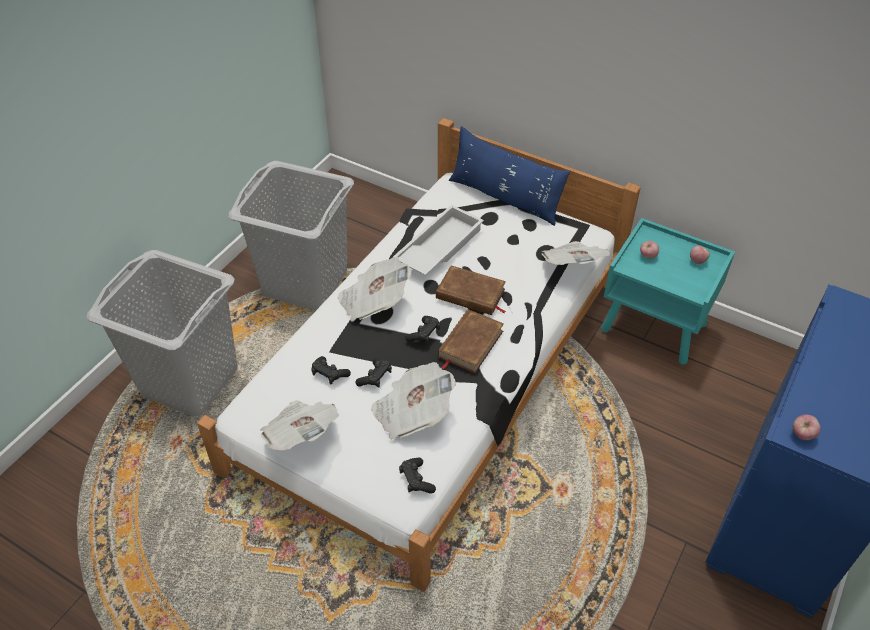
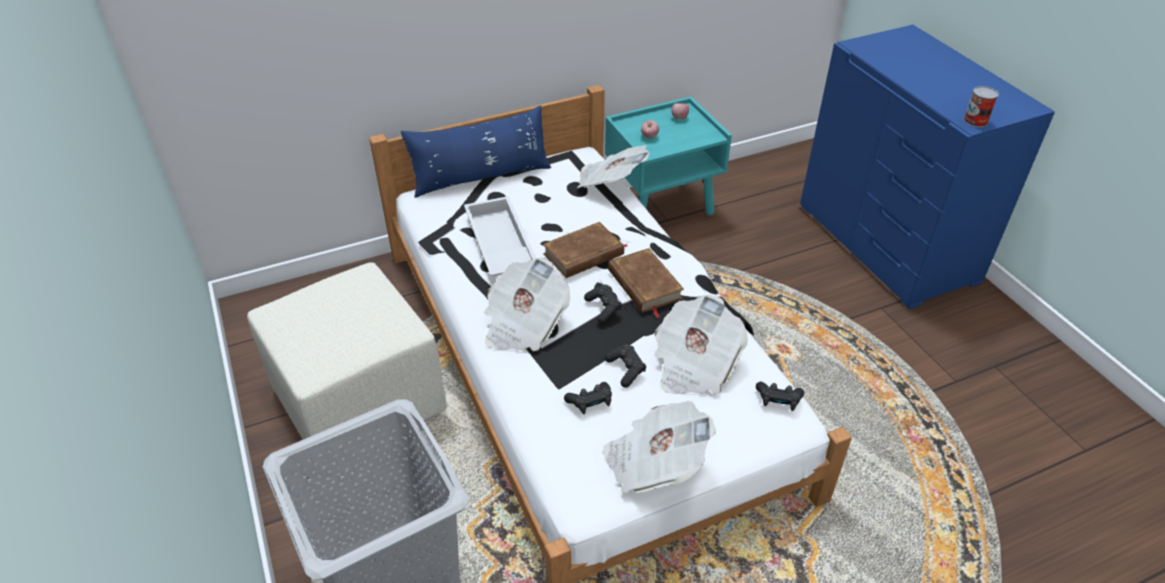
camera: 55 degrees left, 5 degrees down
grey laundry basket [229,161,354,310] -> beige ottoman [247,262,447,454]
apple [792,415,821,440] -> can [964,86,999,127]

